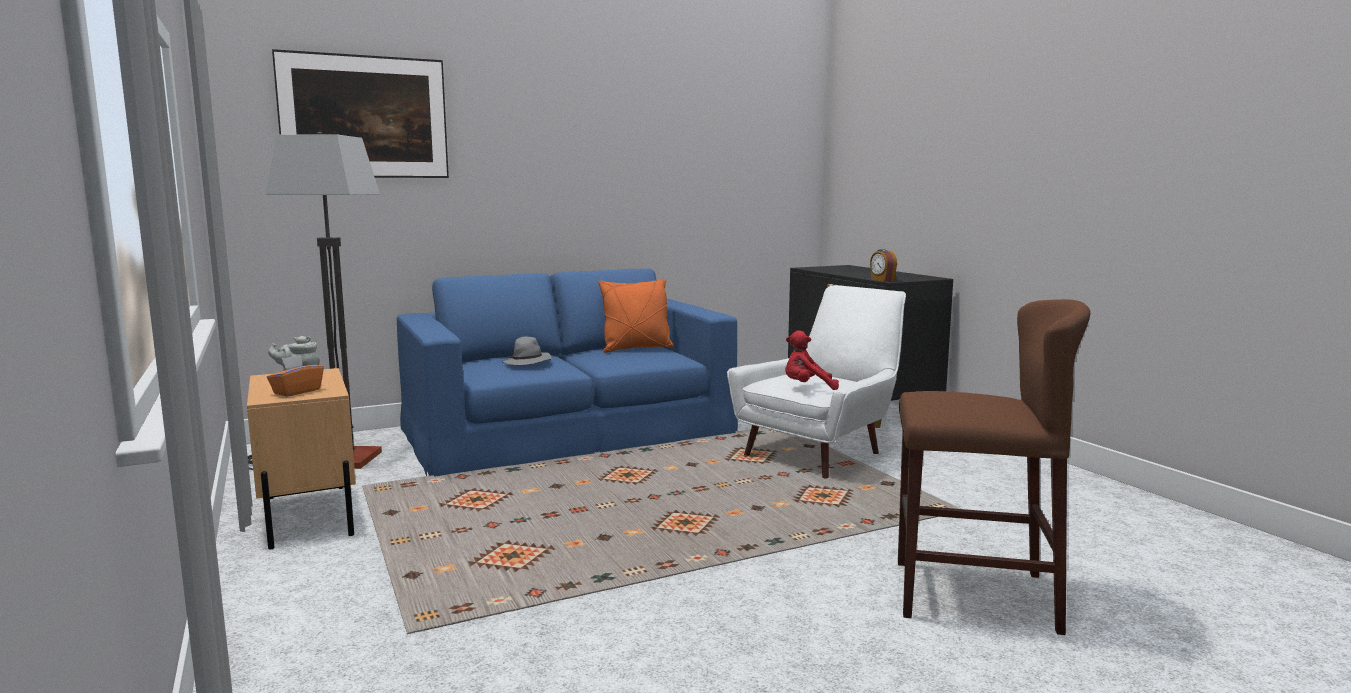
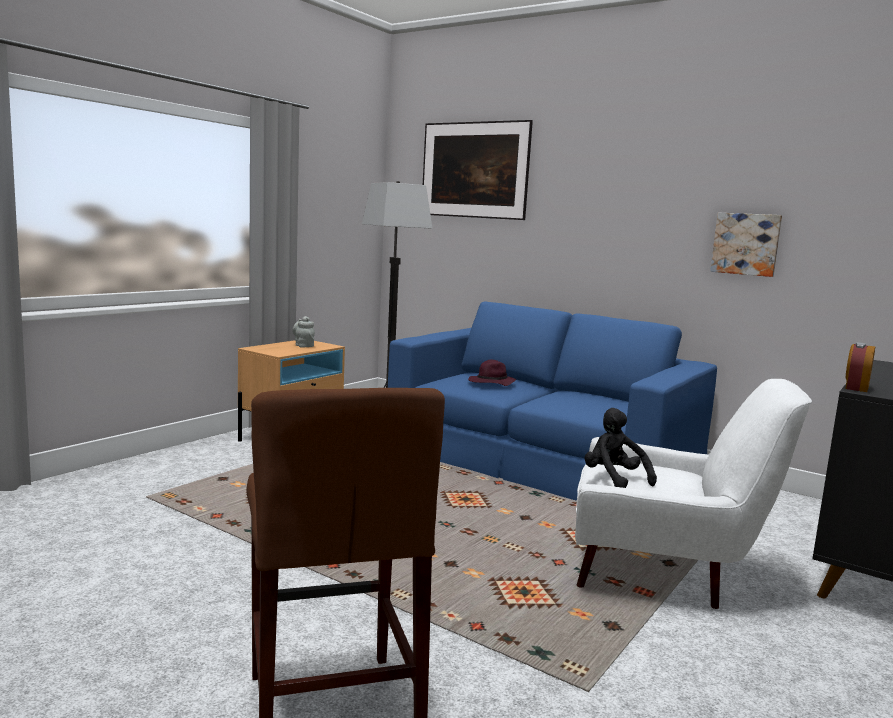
camera: 60 degrees right, 0 degrees up
orange tissue box [267,355,324,397] -> none
grey hat [502,337,551,365] -> purple hat [468,359,516,386]
orange pillow [598,279,674,353] -> none
red plush toy [785,330,839,390] -> black plush toy [585,408,657,488]
none -> picture [710,213,782,277]

